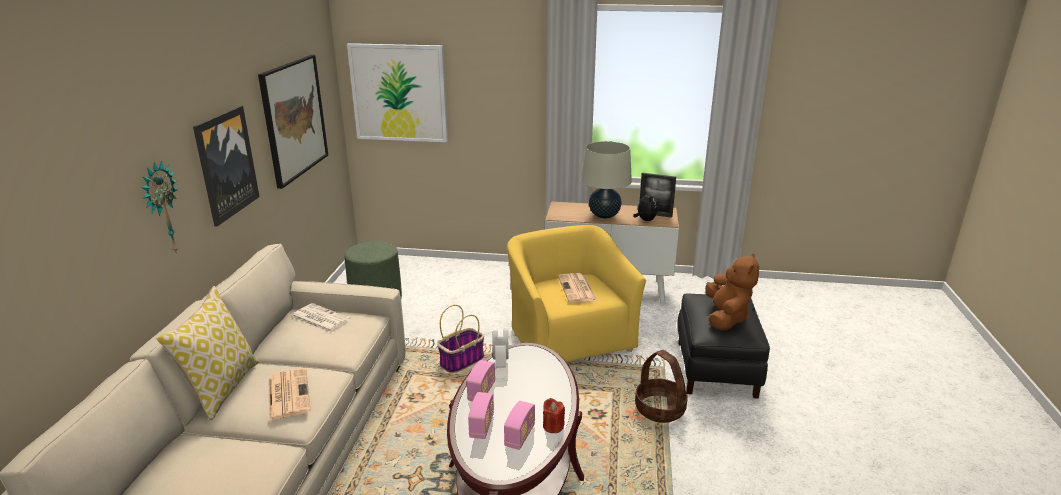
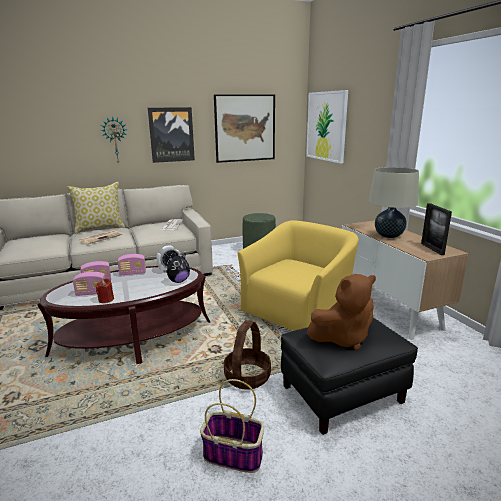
camera: 60 degrees right, 5 degrees down
basket [437,305,484,373] -> basket moved to [200,379,264,473]
newspaper [558,273,597,303] -> none
plush toy [633,191,657,221] -> plush toy moved to [166,254,190,283]

